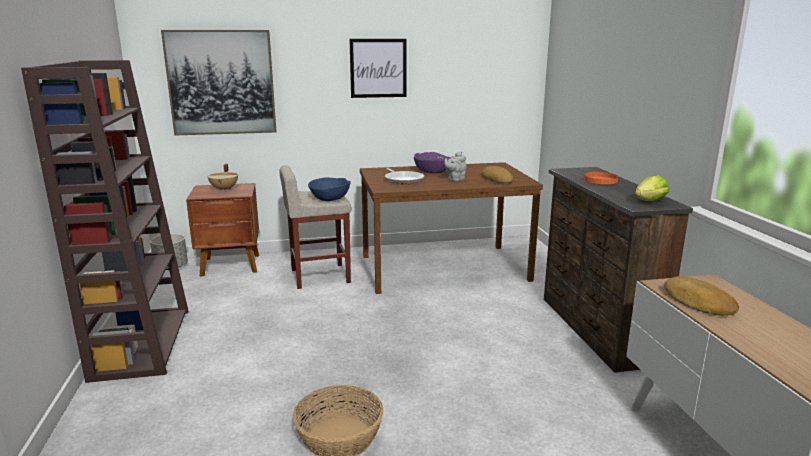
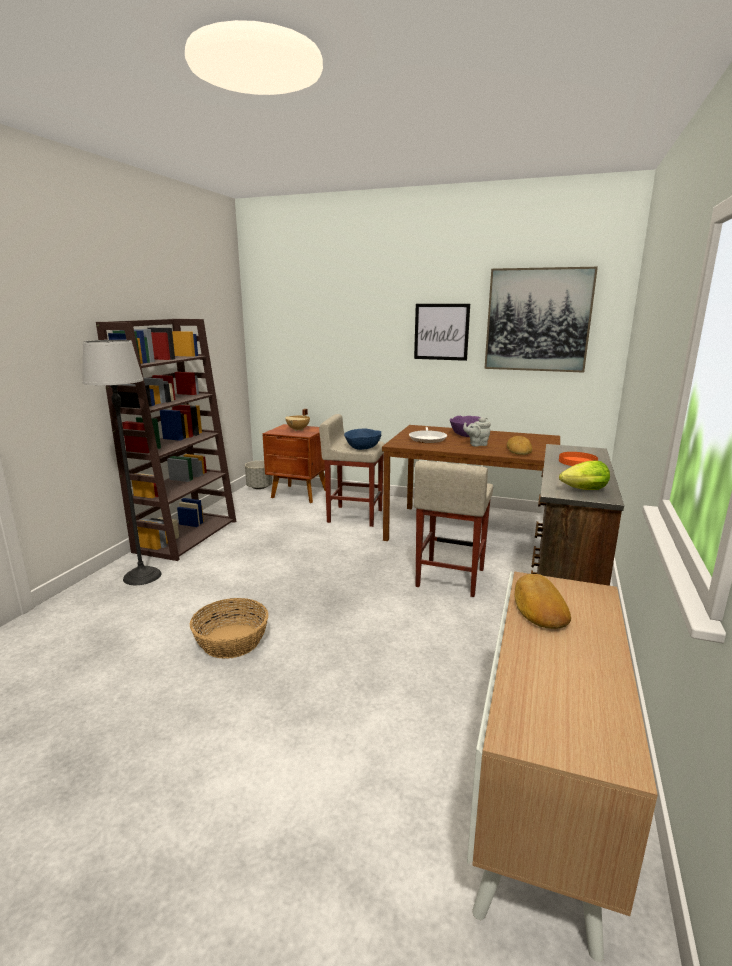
camera: 30 degrees right, 0 degrees up
picture [161,30,277,136] -> picture moved to [484,267,598,373]
none -> floor lamp [82,340,161,585]
none -> beige stool [414,461,493,597]

